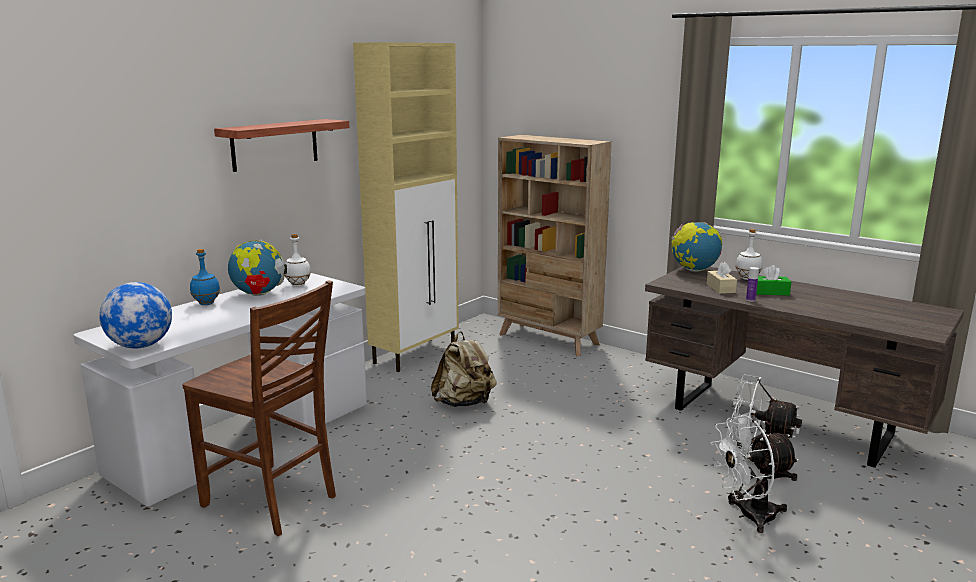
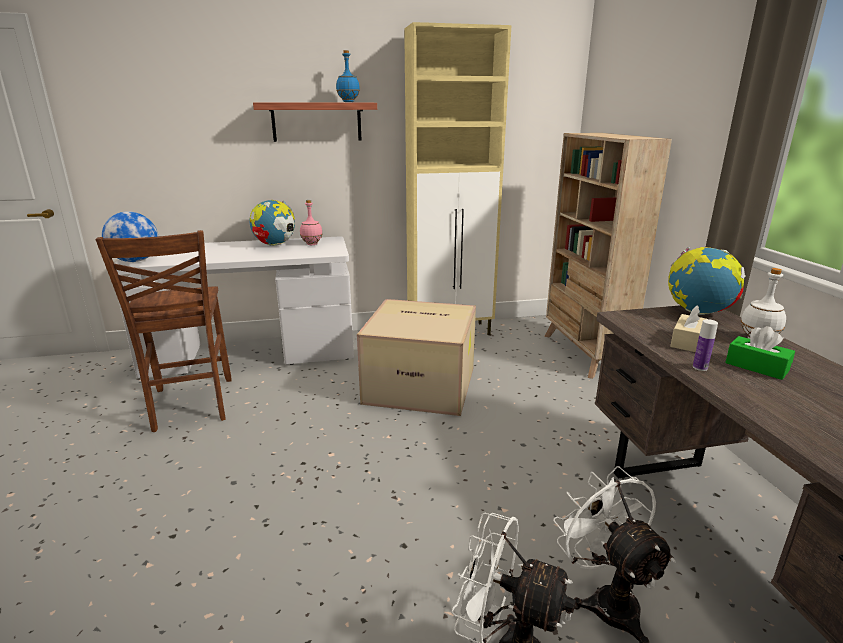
camera: 40 degrees right, 5 degrees up
blue bottle [190,249,220,305] -> blue bottle moved to [336,50,360,102]
white bottle [284,234,311,287] -> pink bottle [300,200,323,245]
beige backpack [431,331,497,407] -> cardboard box [357,299,476,416]

